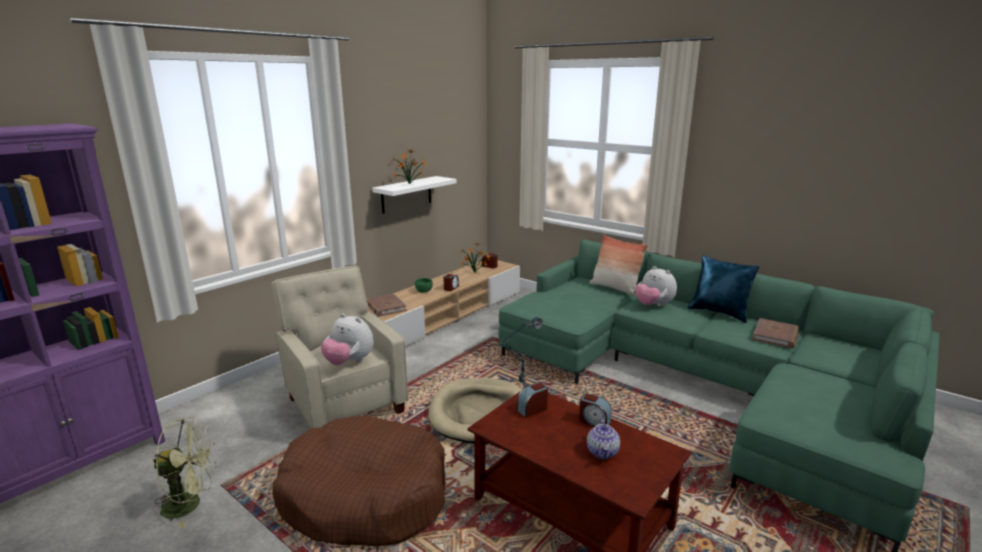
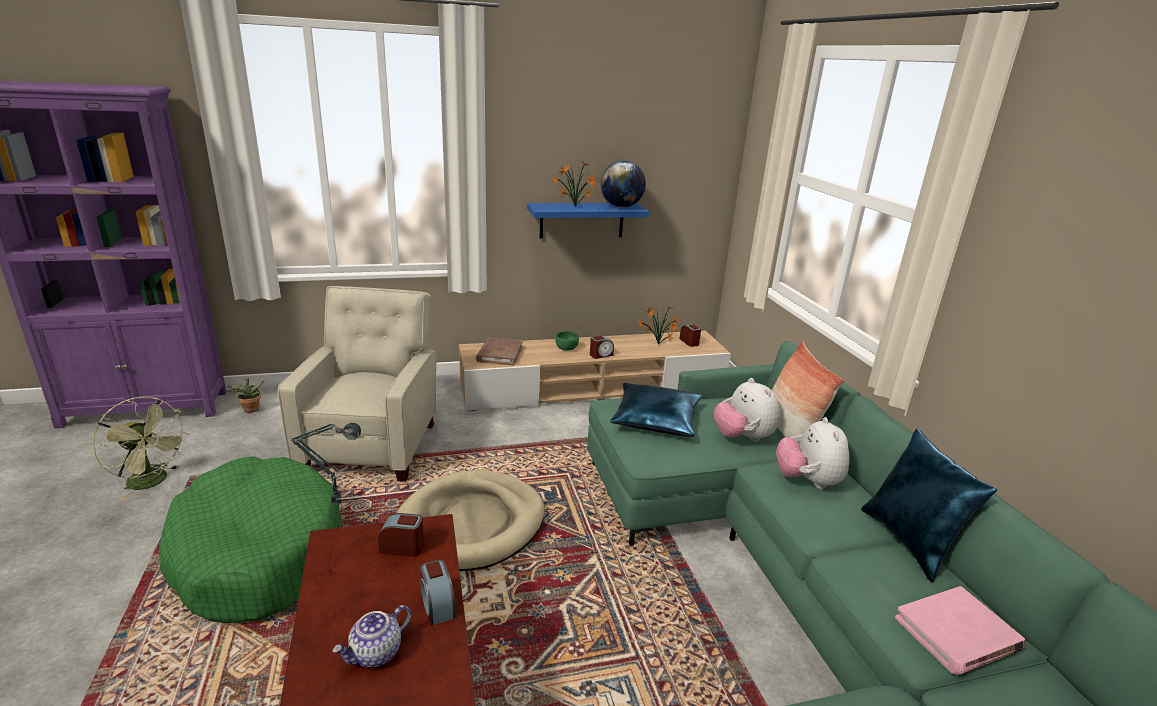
camera: 35 degrees right, 5 degrees up
brown dog bed [272,416,445,546] -> green dog bed [159,456,341,623]
plush toy [321,314,374,365] -> plush toy moved to [714,378,780,442]
white shelf [372,176,456,214] -> blue shelf [527,203,649,238]
brown book [752,318,799,349] -> pink book [895,586,1026,675]
none -> potted plant [227,378,264,413]
none -> globe [601,161,646,208]
none -> blue pillow [610,383,702,437]

